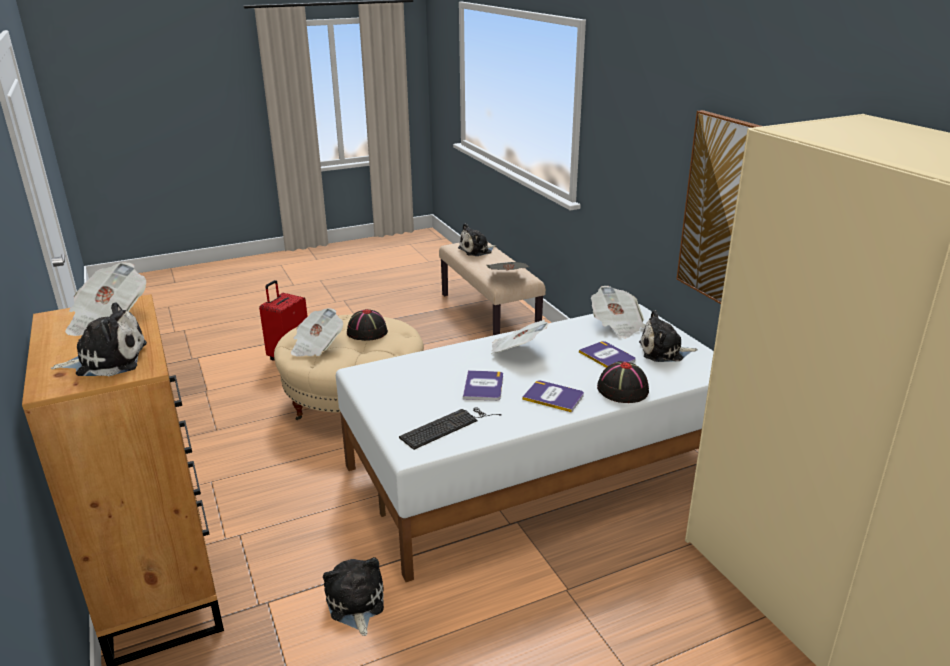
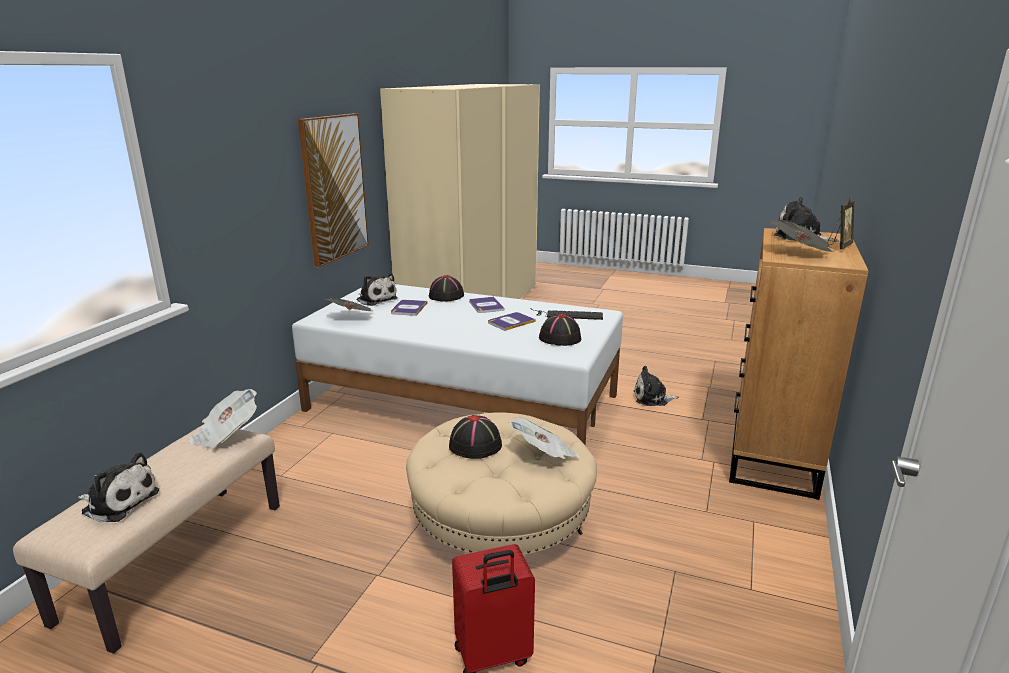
camera: 135 degrees left, 5 degrees down
plush toy [323,557,384,636] -> plush toy turned 60 degrees clockwise [633,366,679,406]
newspaper [491,320,548,354] -> none
none -> black hat [539,314,581,346]
none -> picture frame [828,198,854,250]

